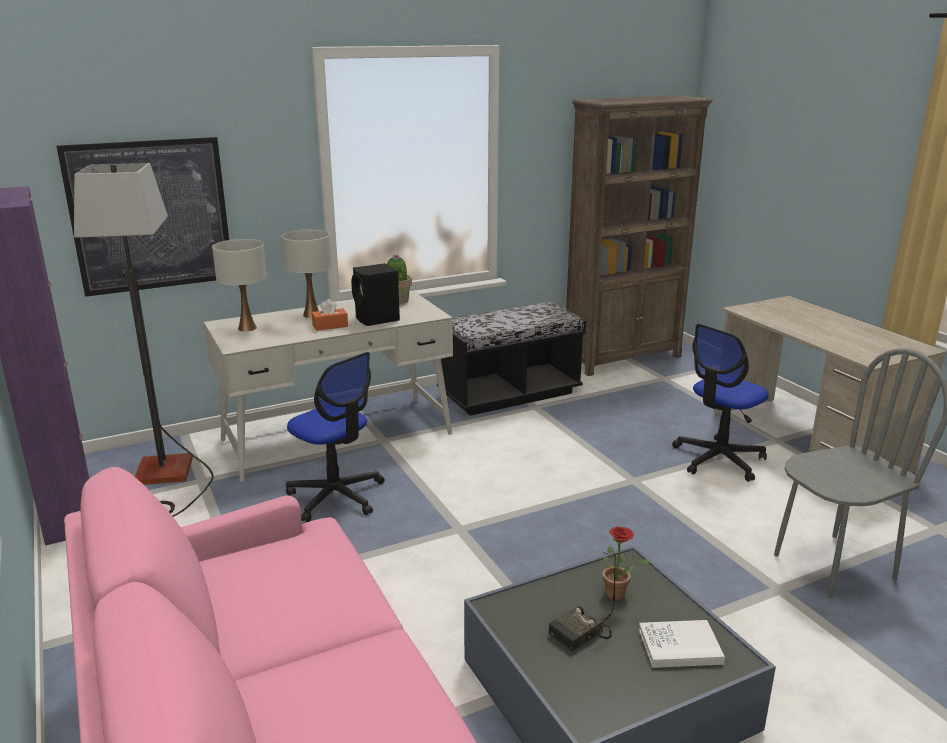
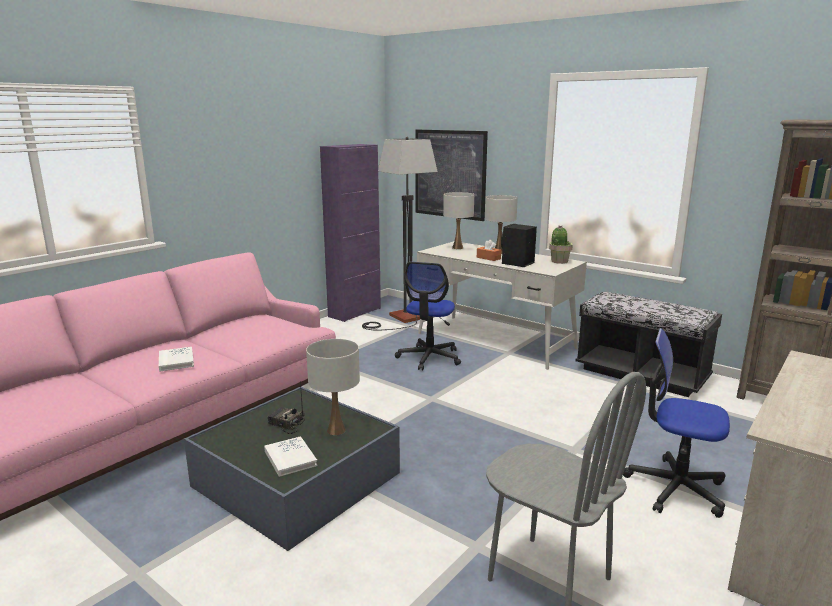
camera: 65 degrees right, 5 degrees down
potted plant [603,526,650,601] -> white table lamp [306,339,360,435]
none -> white book [159,347,194,372]

